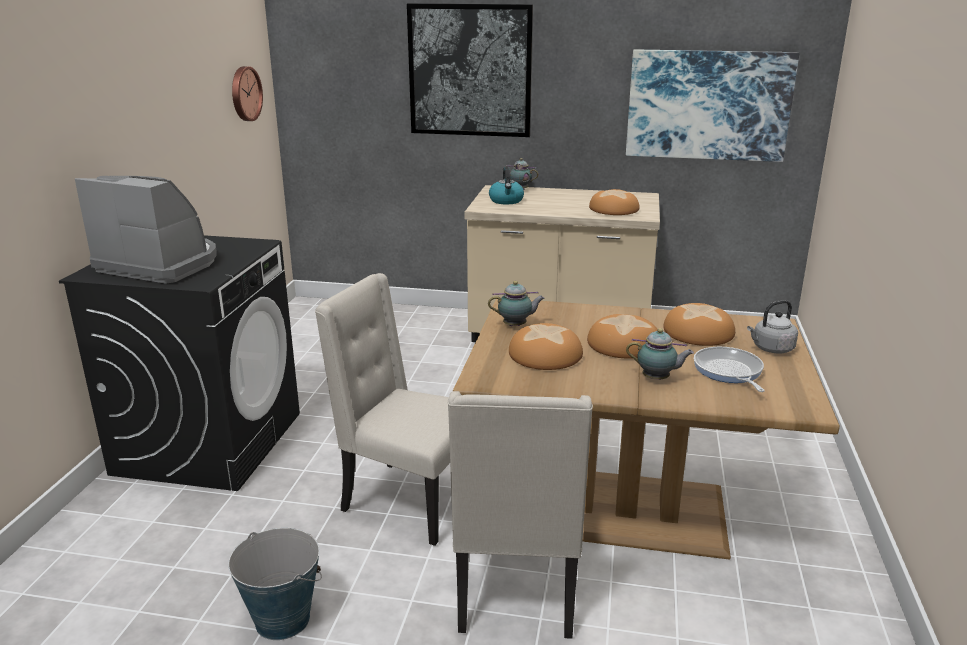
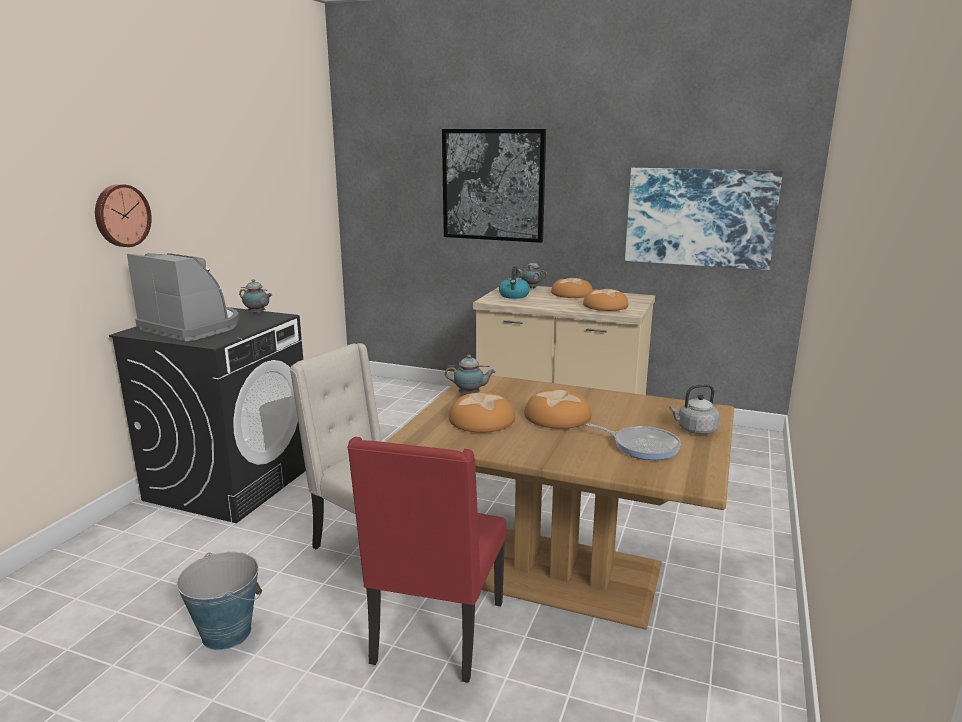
camera: 10 degrees right, 5 degrees down
wall clock [232,66,263,121] -> wall clock moved to [95,184,152,247]
beige chair [448,391,593,639] -> red chair [347,437,506,683]
teapot [626,328,694,380] -> teapot moved to [239,279,272,314]
bread [663,303,735,346] -> bread moved to [551,278,593,298]
frying pan [694,347,765,392] -> frying pan turned 120 degrees clockwise [586,423,681,460]

